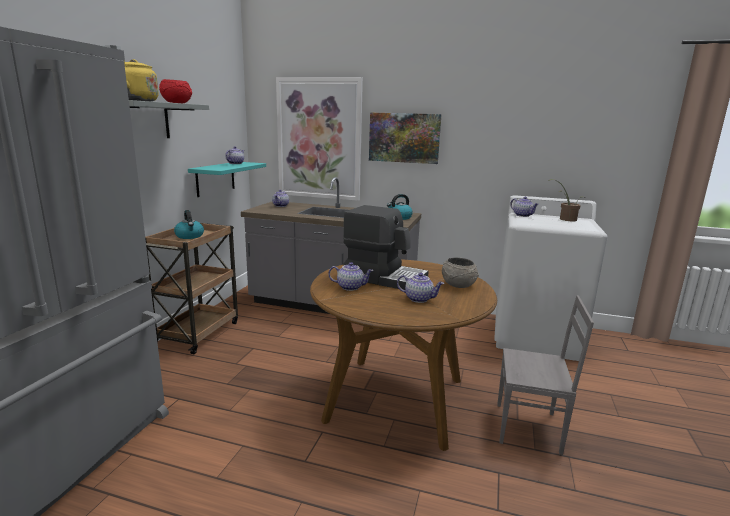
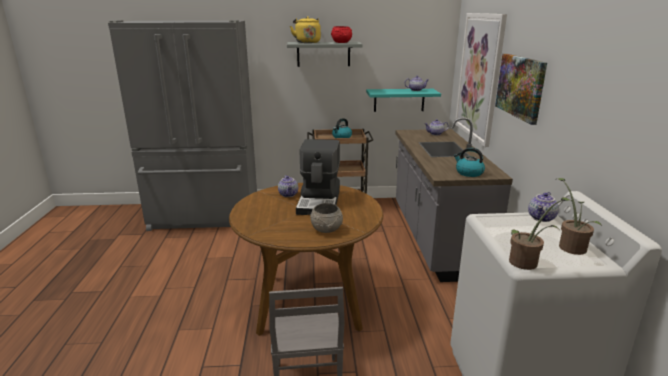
camera: 70 degrees right, 5 degrees up
teapot [397,273,444,303] -> none
none -> potted plant [509,197,570,270]

